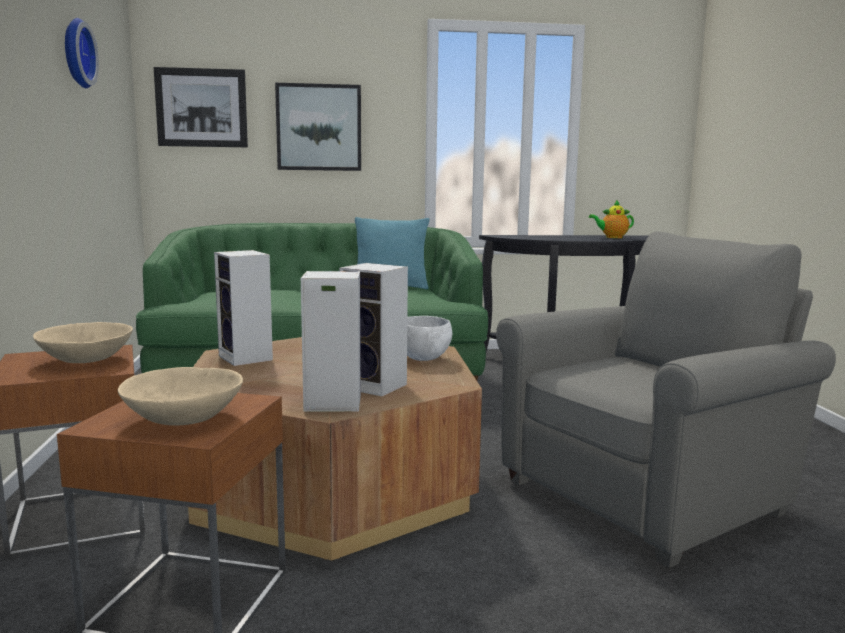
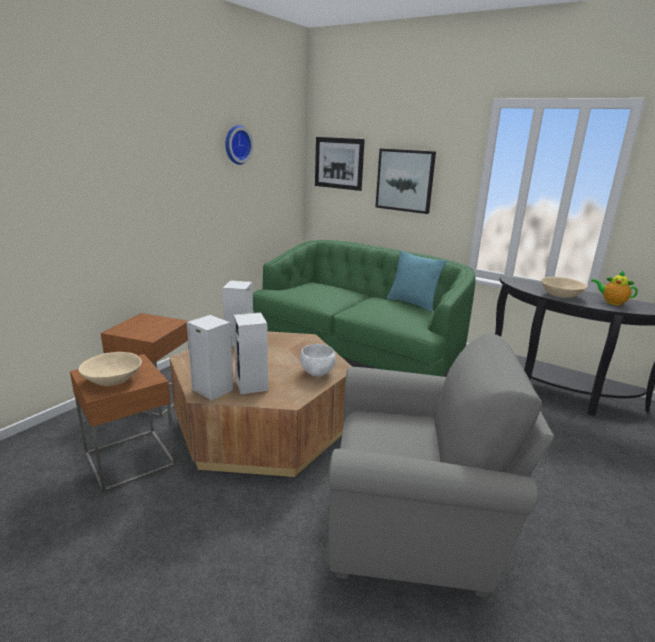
camera: 40 degrees right, 10 degrees up
beige bowl [33,322,133,363] -> beige bowl moved to [541,277,587,298]

